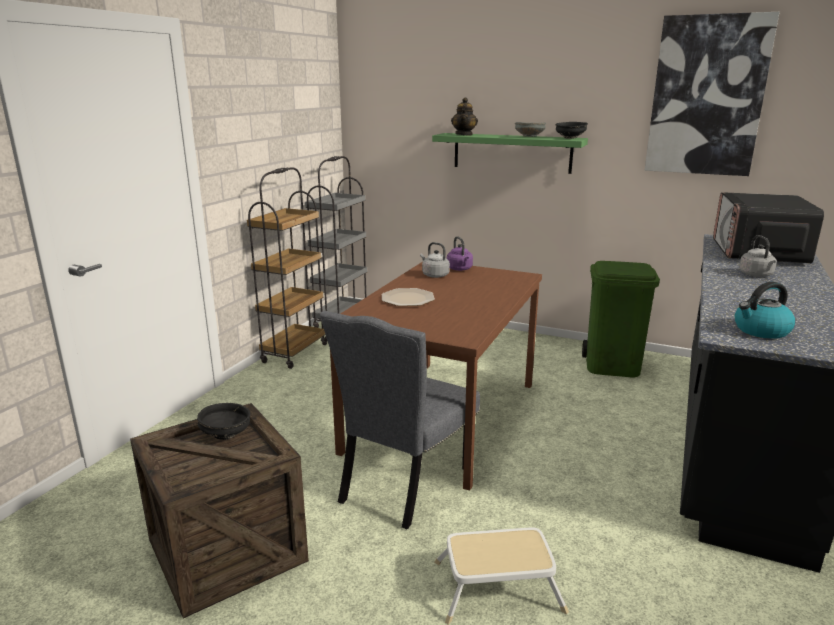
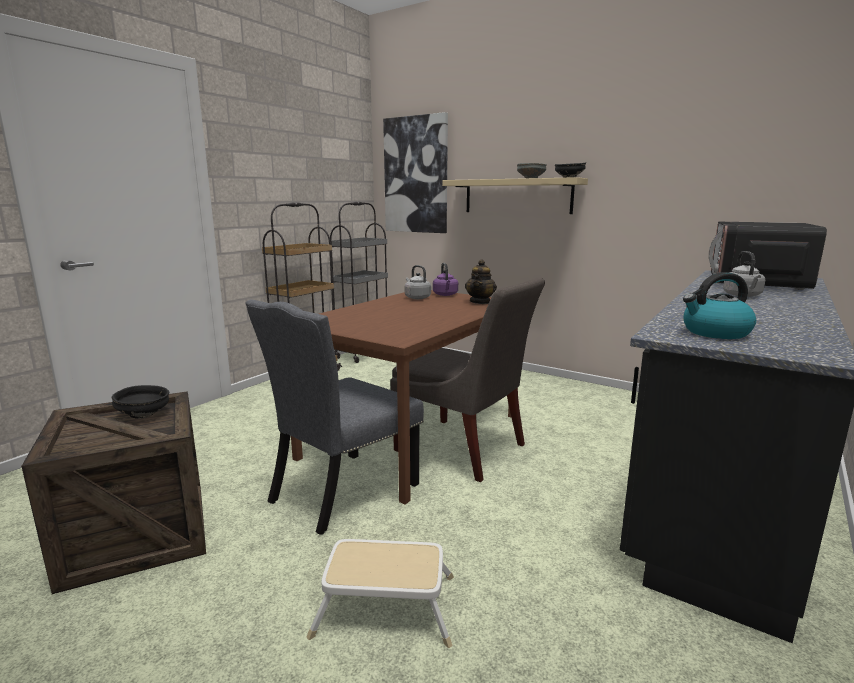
camera: 10 degrees right, 5 degrees down
plate [382,288,435,306] -> none
green shelf [432,133,588,174] -> beige shelf [442,177,588,214]
teapot [451,97,478,135] -> teapot moved to [465,259,497,304]
green trash can [582,261,660,377] -> none
picture [645,12,780,176] -> picture moved to [383,112,448,233]
none -> grey chair [391,277,545,482]

